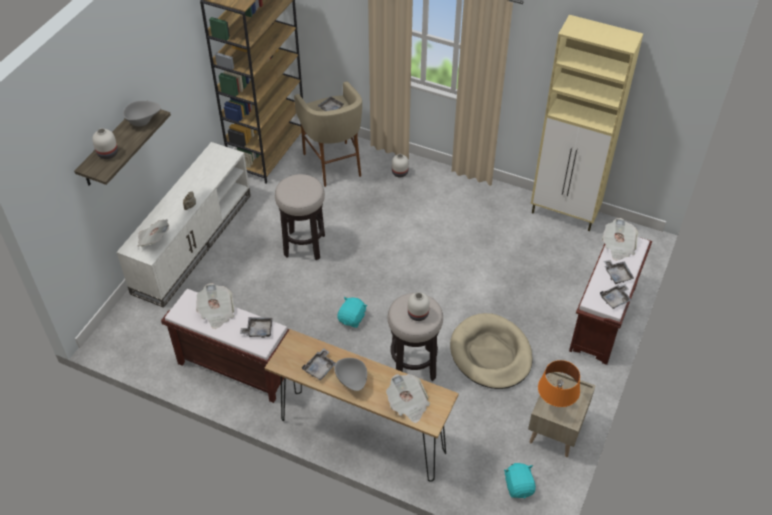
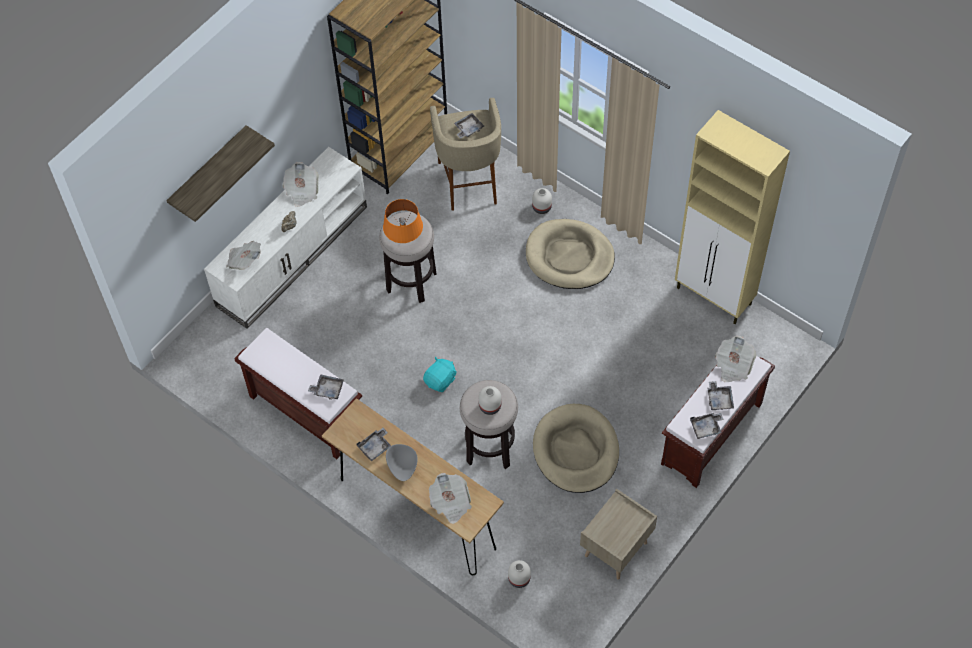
camera: 15 degrees right, 10 degrees up
white vase [92,128,118,159] -> white vase moved to [508,560,531,588]
grey bowl [123,101,161,126] -> none
newspaper [196,283,234,329] -> newspaper moved to [282,162,319,207]
turquoise plush toy [504,463,536,498] -> none
orange table lamp [538,360,580,407] -> orange table lamp moved to [383,199,423,243]
none -> beige dog bed [526,219,615,289]

